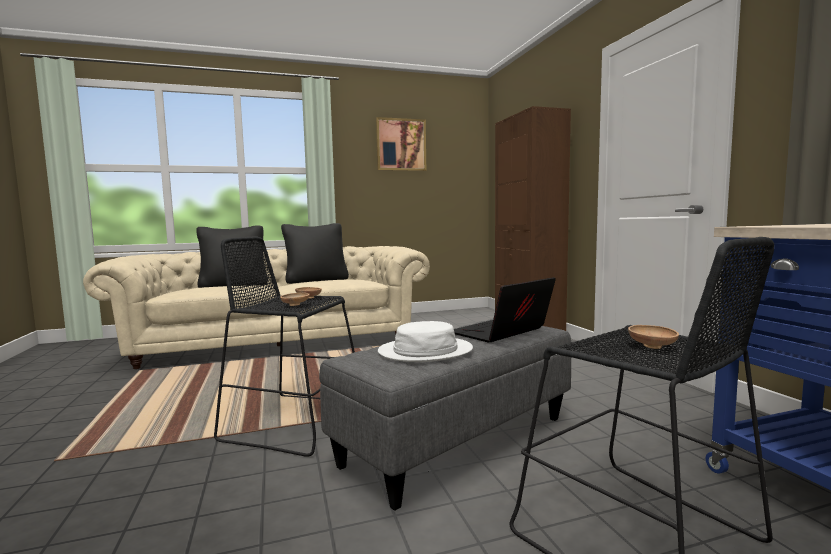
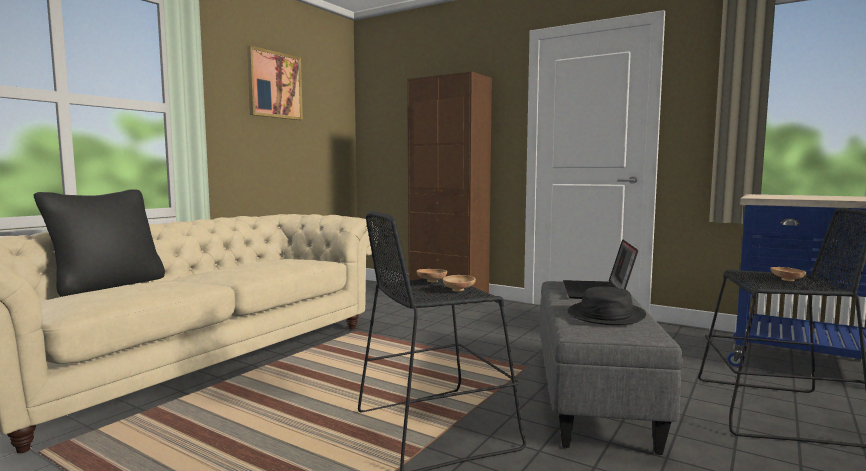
camera: 40 degrees left, 0 degrees up
black pillow [281,223,349,284] -> none
white hat [378,321,473,362] -> black hat [568,286,646,325]

